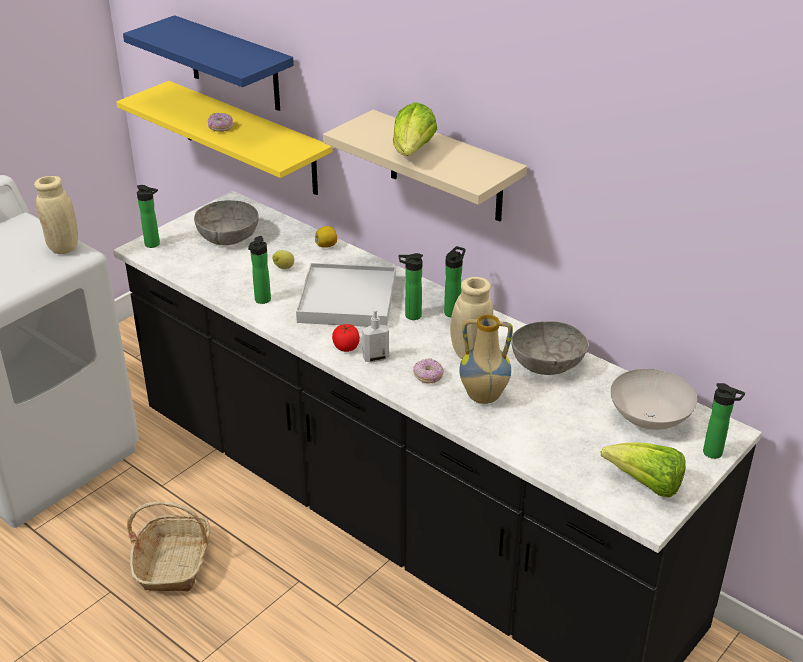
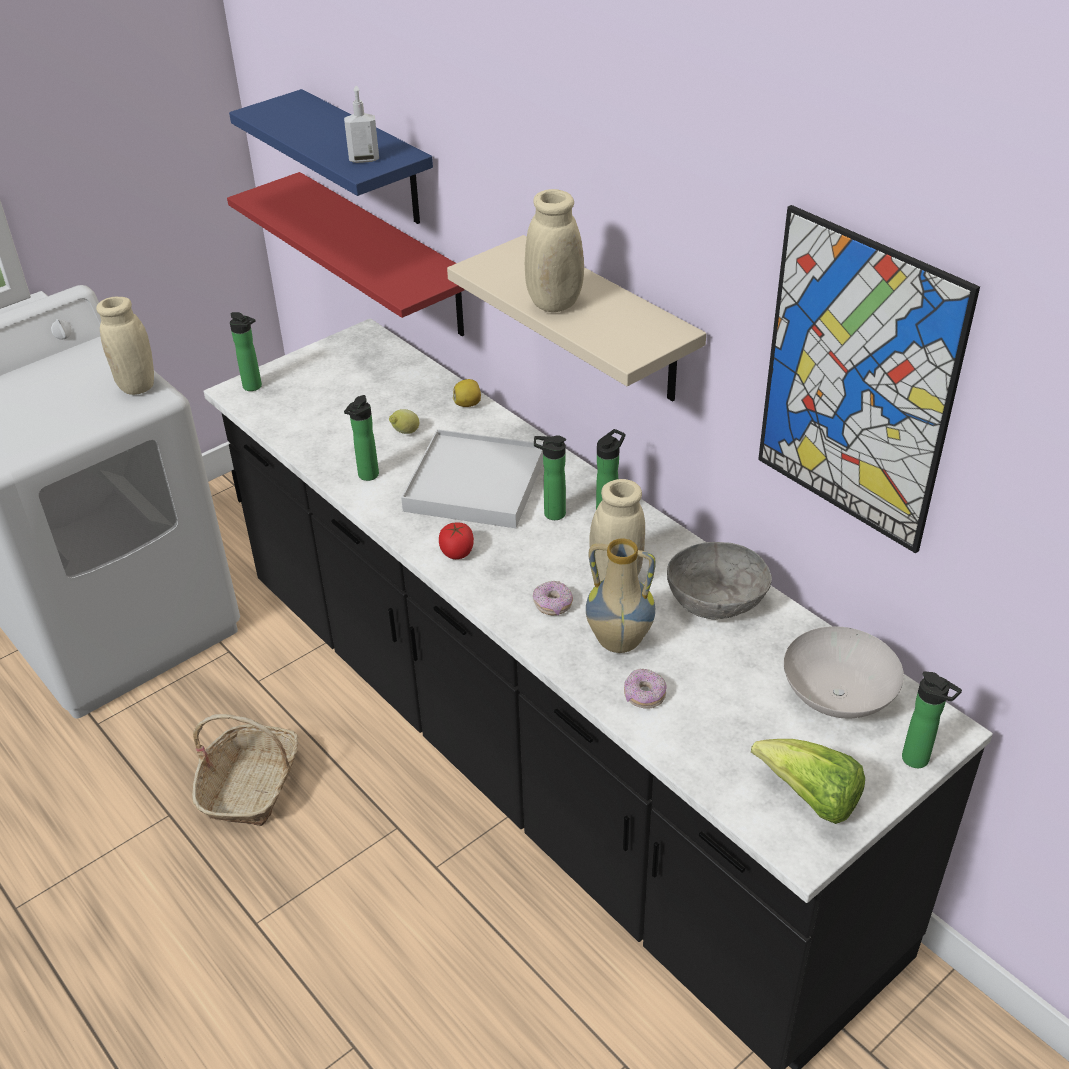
camera: 10 degrees right, 5 degrees up
yellow shelf [116,81,332,195] -> red shelf [227,172,465,336]
grey bowl [194,200,259,245] -> none
donut [208,113,233,132] -> donut moved to [624,669,666,709]
soap dispenser [362,305,389,362] -> soap dispenser moved to [344,86,379,163]
lettuce [393,102,437,156] -> beige vase [525,189,584,312]
none -> picture [758,205,980,554]

